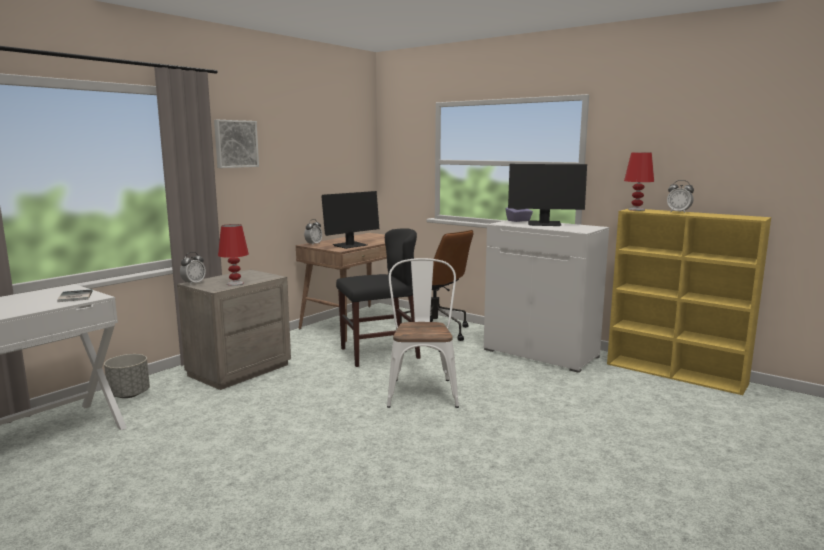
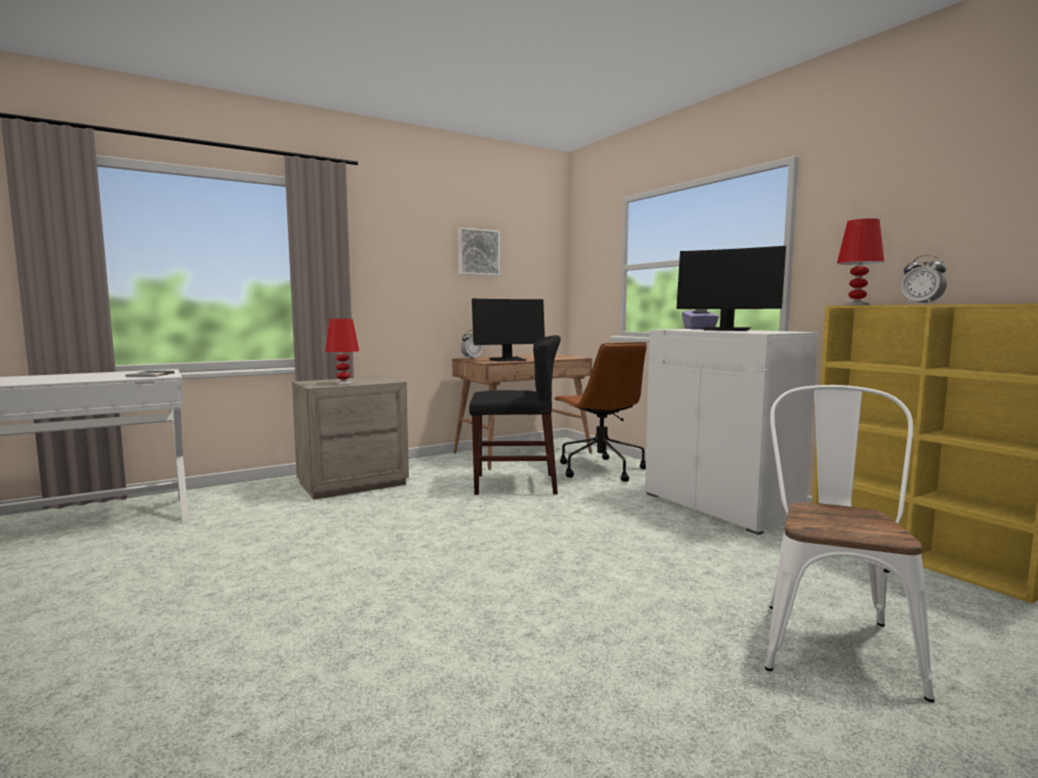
camera: 20 degrees right, 5 degrees down
grey planter [104,354,150,398] -> none
alarm clock [180,252,206,286] -> none
picture [214,120,259,168] -> picture moved to [458,227,500,276]
white chair [387,258,459,408] -> white chair moved to [765,385,935,703]

